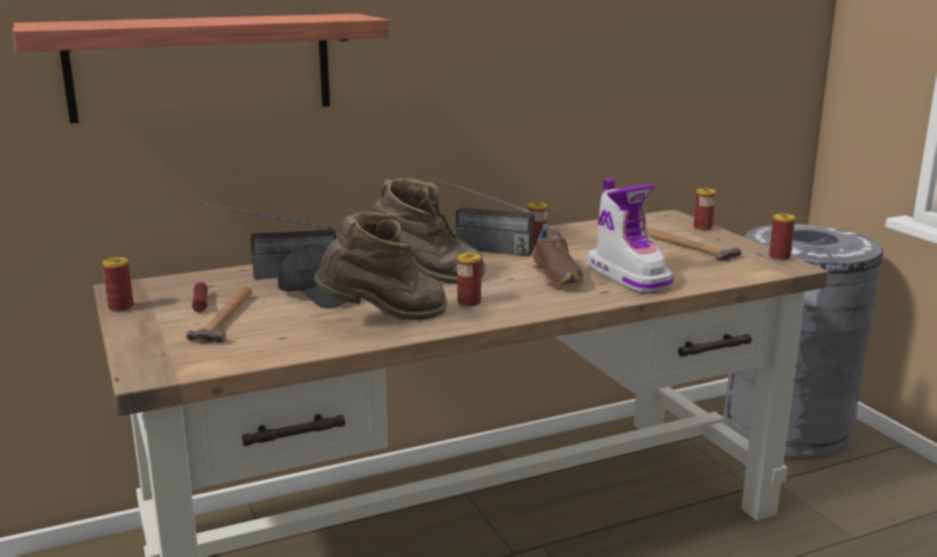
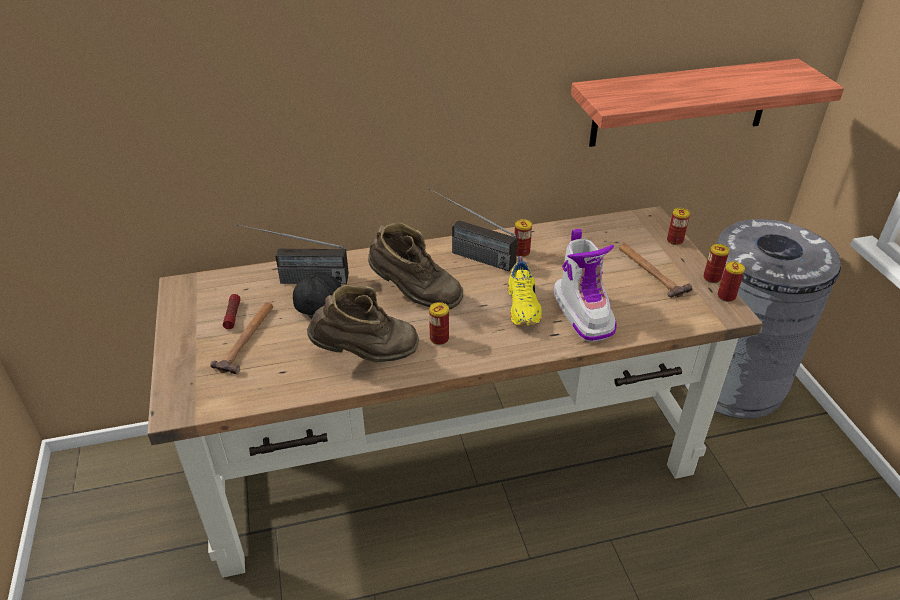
camera: 10 degrees right, 20 degrees up
shelf [13,13,389,123] -> shelf moved to [571,59,844,147]
can [102,257,134,312] -> can moved to [703,244,729,283]
brown shoe [532,224,584,285] -> yellow shoe [507,256,542,326]

